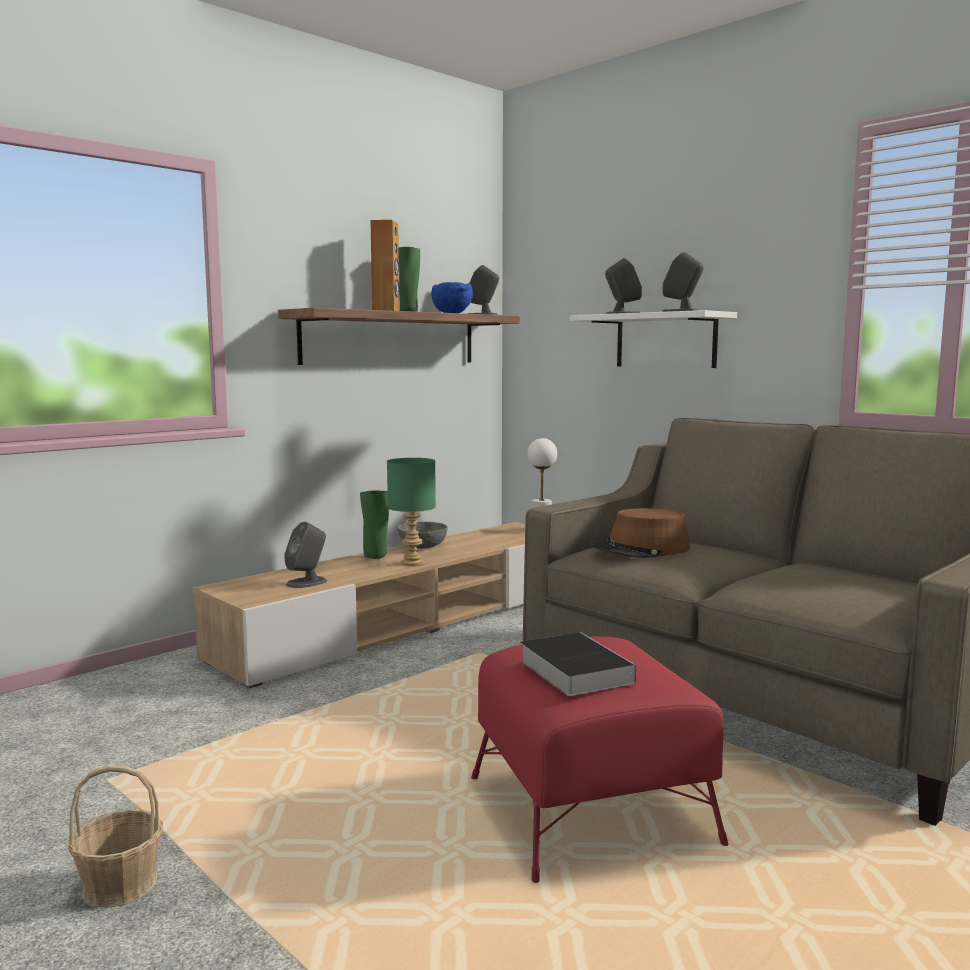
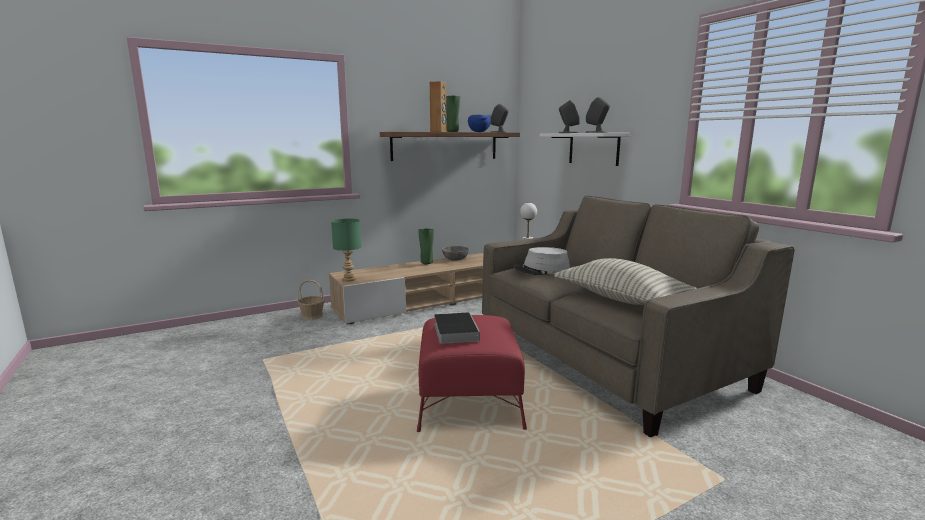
camera: 15 degrees right, 5 degrees up
basket [68,765,163,908] -> basket moved to [298,280,325,320]
grey speaker [284,522,327,588] -> none
green table lamp [387,458,436,566] -> green table lamp moved to [331,218,361,281]
brown hat [591,508,690,558] -> grey hat [513,247,570,275]
none -> pillow [554,258,697,305]

